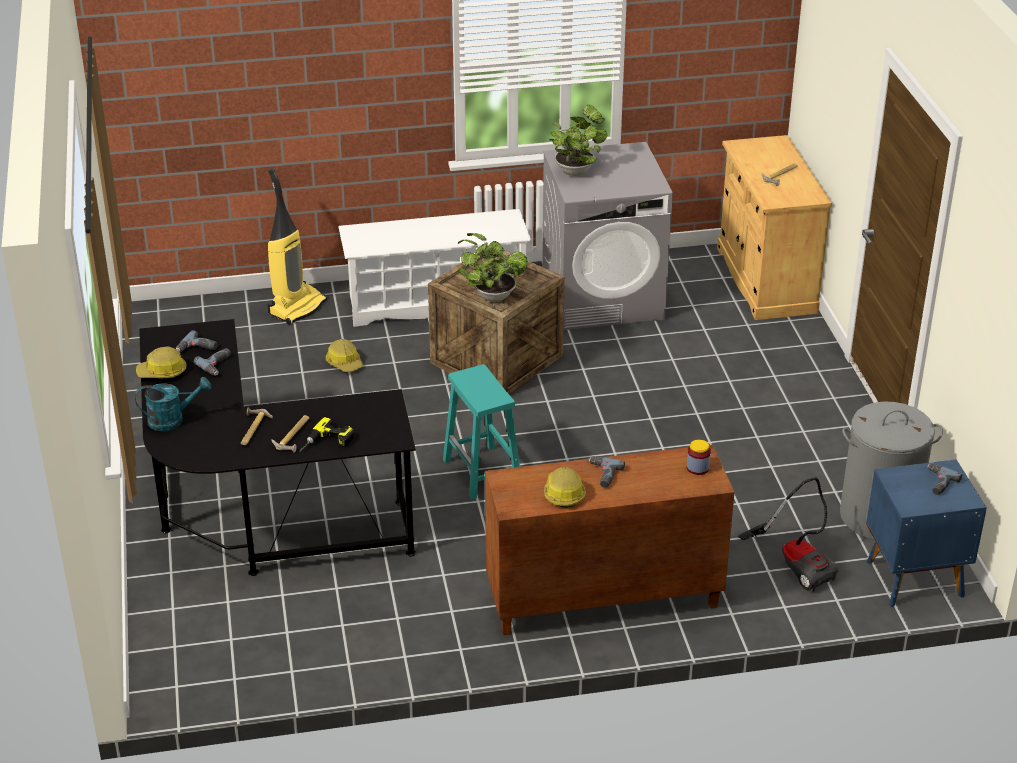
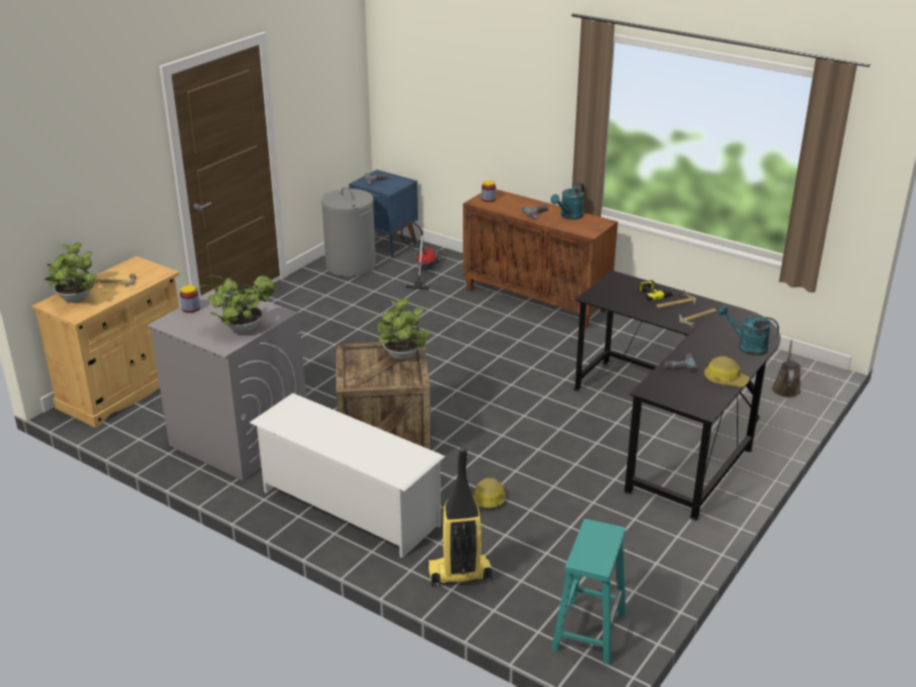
camera: 135 degrees left, 5 degrees down
power drill [176,330,218,352] -> none
turquoise stool [443,364,520,500] -> turquoise stool moved to [551,519,626,665]
hard hat [544,467,586,508] -> turquoise watering can [551,183,584,220]
none -> potted plant [44,243,97,303]
none -> jar [180,285,200,313]
none -> brown watering can [772,339,801,398]

